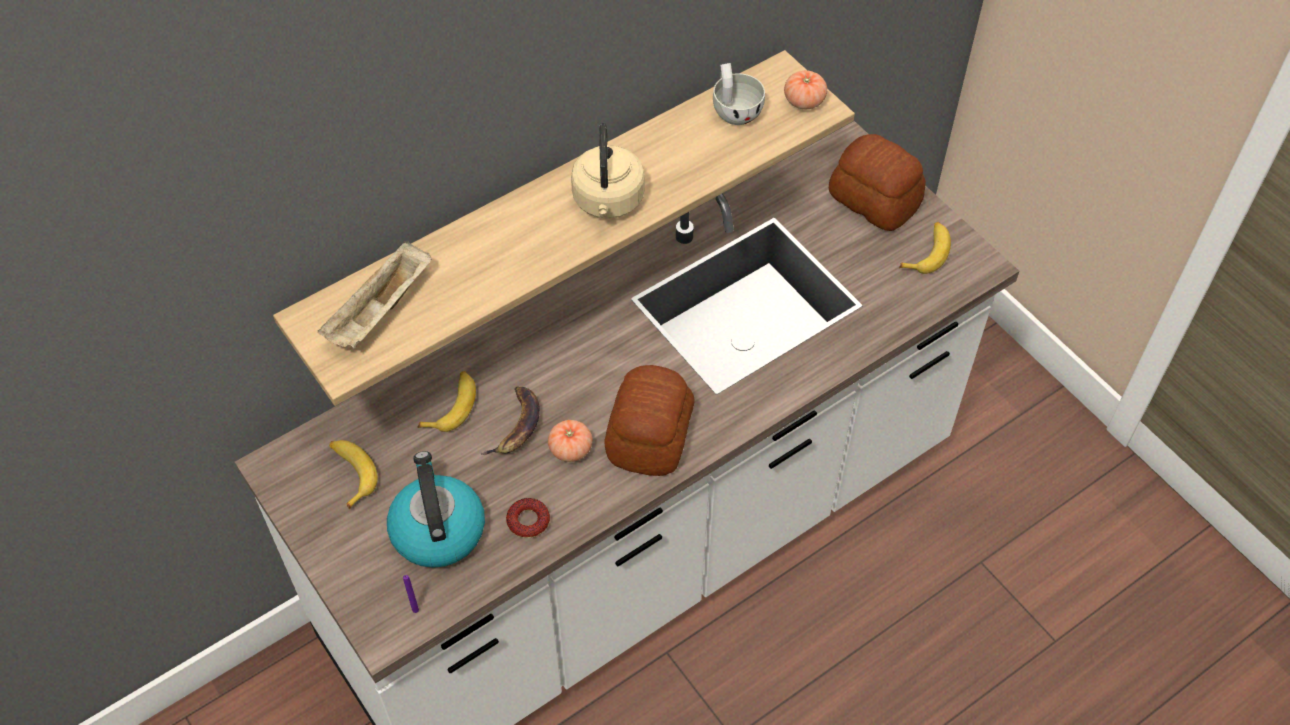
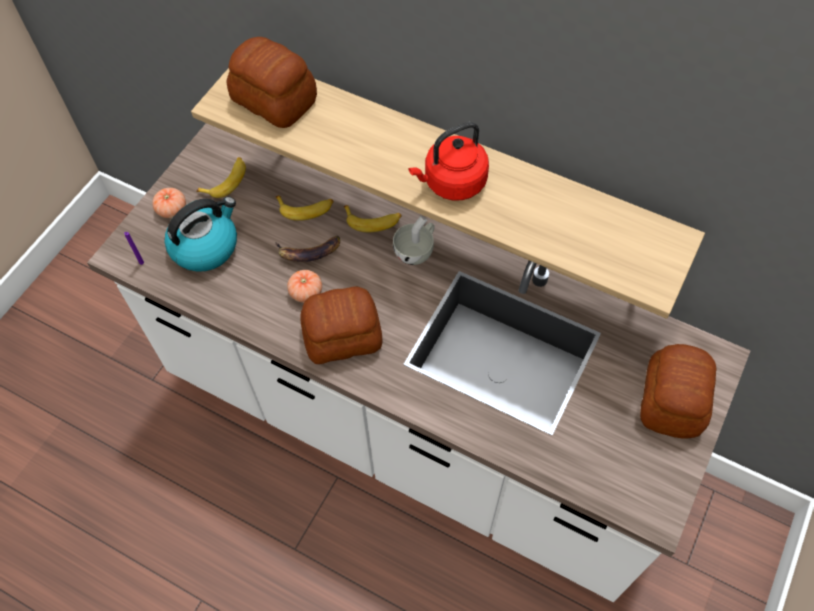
camera: 65 degrees right, 5 degrees up
beige tray [318,241,432,349] -> bread [227,37,317,128]
donut [506,498,550,538] -> none
beige kettle [571,123,645,219] -> red kettle [409,122,489,201]
white cup [713,63,765,125] -> white cup moved to [393,216,435,265]
tomato [784,70,827,109] -> tomato moved to [152,188,186,218]
banana [899,222,951,274] -> banana moved to [344,205,401,232]

